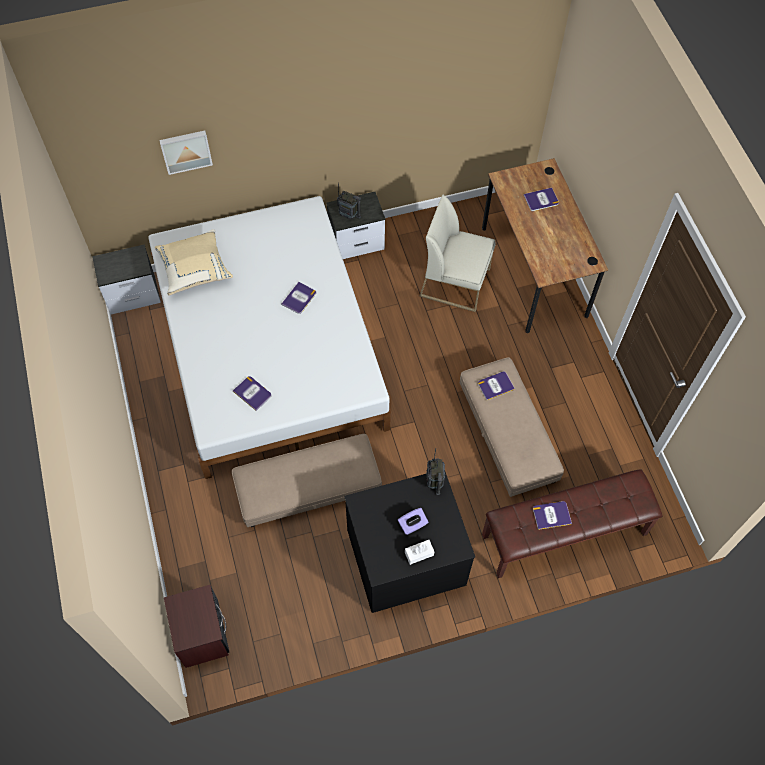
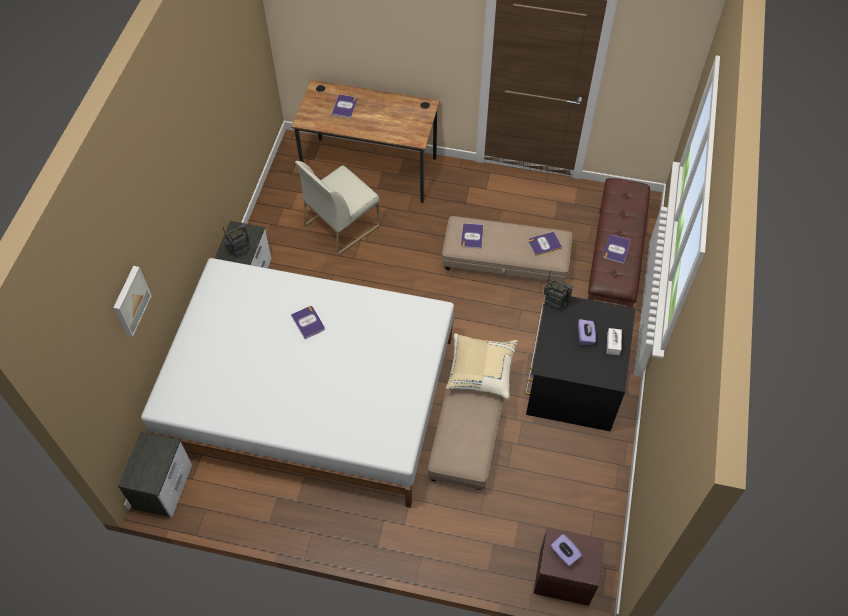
camera: 60 degrees left, 5 degrees down
beige pillow [155,229,233,296] -> beige pillow moved to [446,333,517,400]
book [233,376,271,411] -> book moved to [528,232,562,256]
none -> purple tissue box [551,534,582,566]

